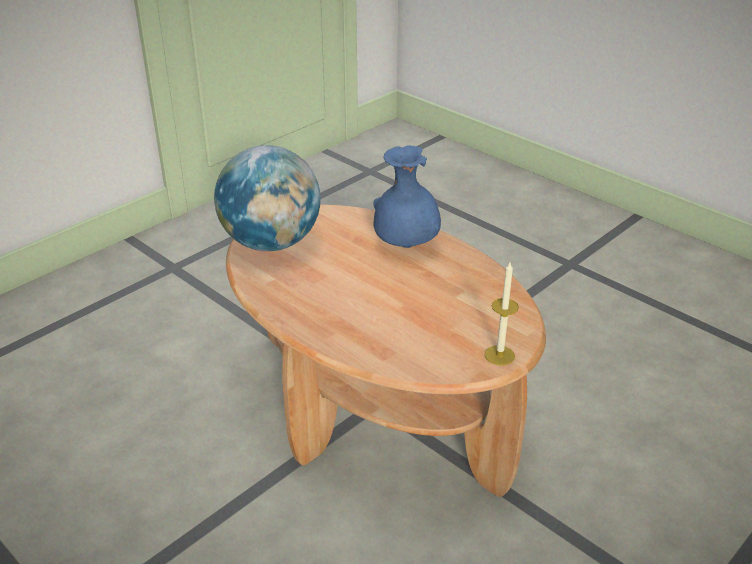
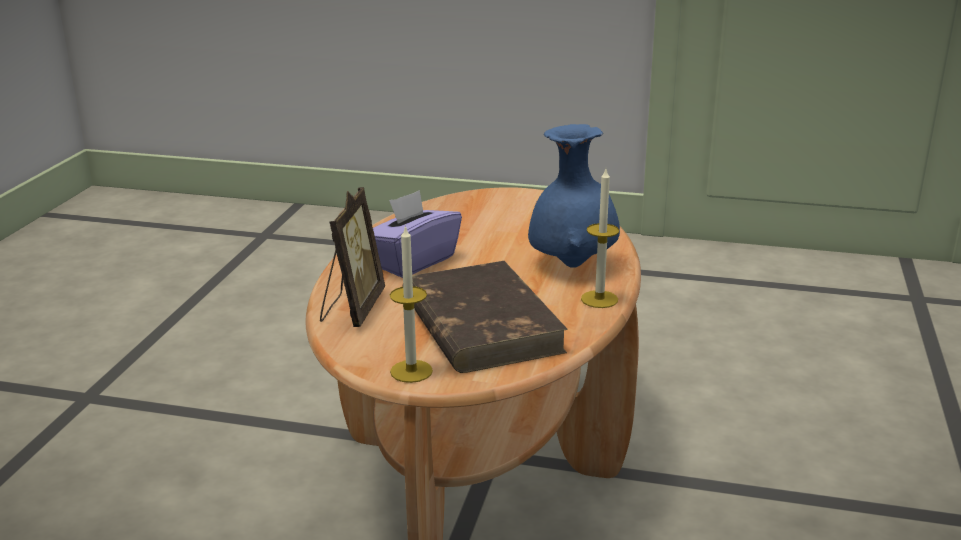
camera: 60 degrees right, 10 degrees down
globe [214,145,321,251] -> none
none -> picture frame [320,187,385,327]
none -> purple tissue box [373,190,462,278]
none -> brown book [402,261,568,373]
none -> candle [581,169,619,308]

